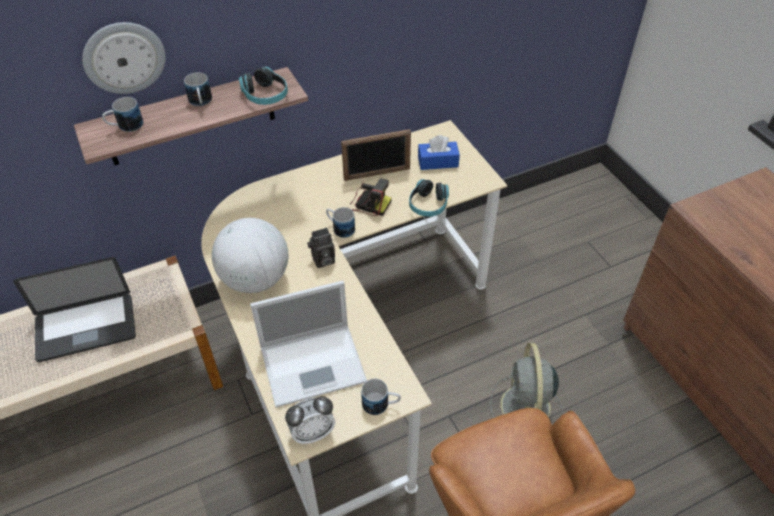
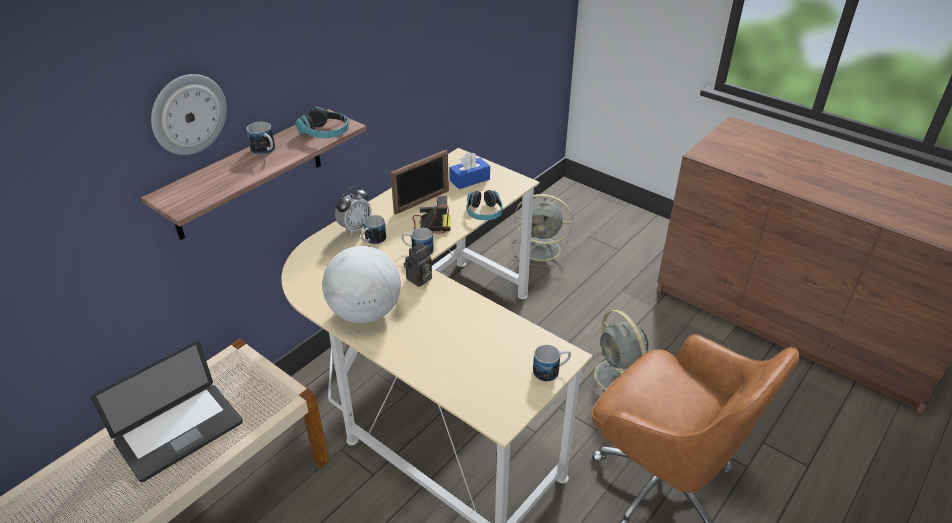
camera: 25 degrees left, 10 degrees down
mug [102,97,143,132] -> mug moved to [361,215,386,244]
laptop [250,281,367,408] -> none
alarm clock [285,396,335,444] -> alarm clock moved to [335,186,372,235]
none -> grey fan [513,194,573,267]

